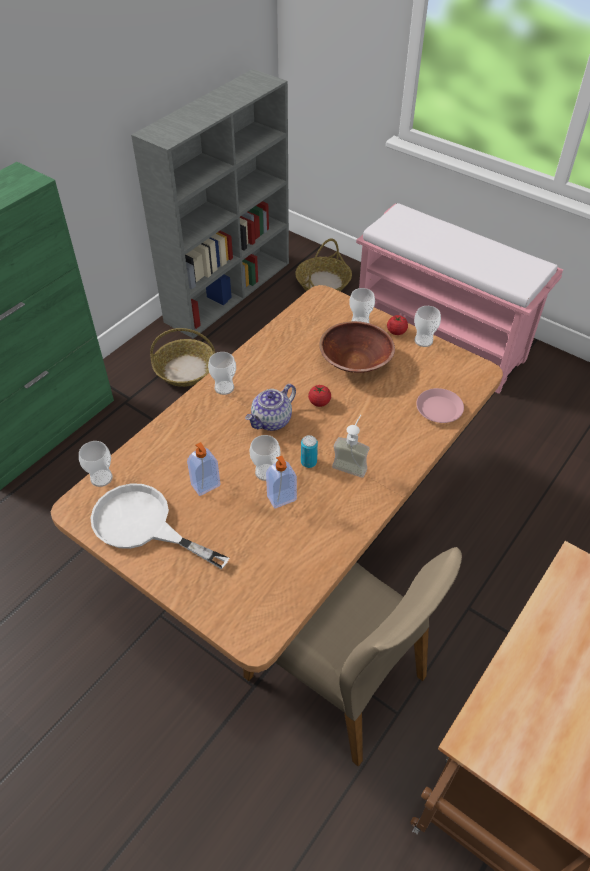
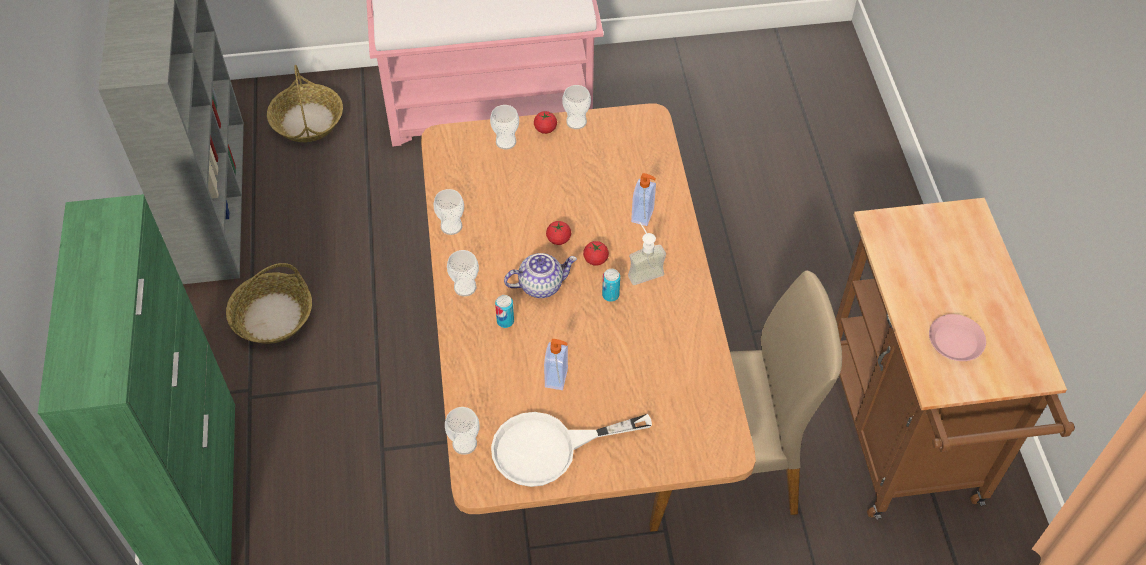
camera: 45 degrees left, 5 degrees up
teapot [245,384,296,431] -> teapot turned 105 degrees counterclockwise [504,253,577,298]
cup [250,435,280,481] -> cup moved to [433,189,464,235]
soap dispenser [266,456,297,509] -> soap dispenser moved to [631,173,656,226]
brown bowl [319,321,395,373] -> none
pink plate [416,388,464,423] -> pink plate moved to [929,314,986,361]
none -> can [495,295,514,328]
none -> tomato [583,241,609,266]

